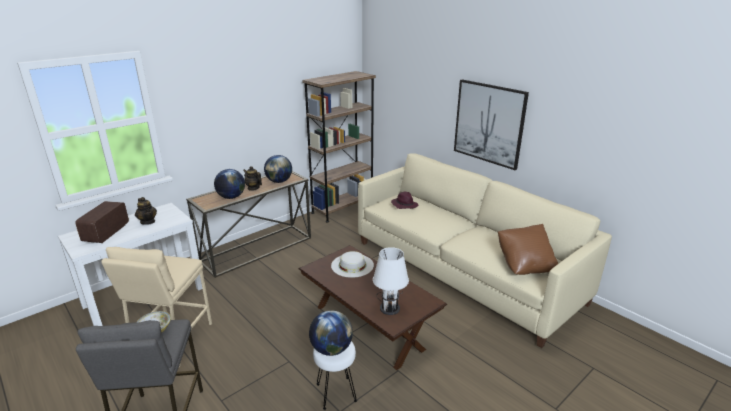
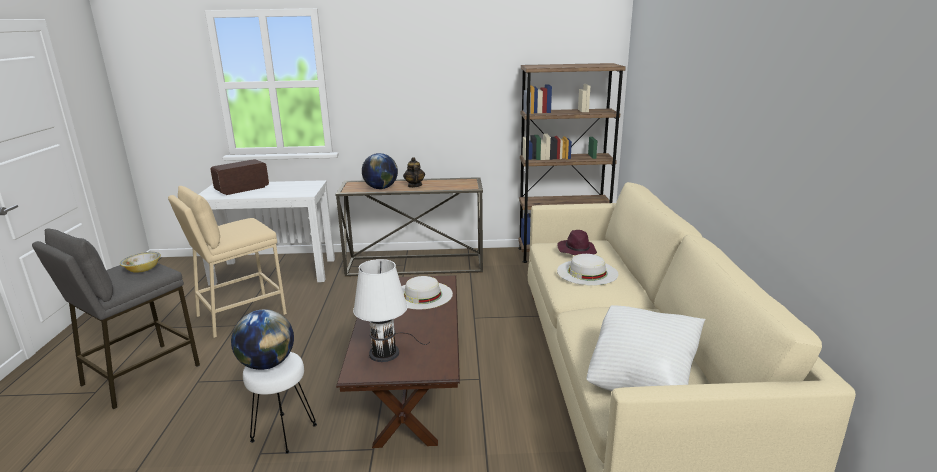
camera: 40 degrees right, 5 degrees down
teapot [135,197,157,225] -> none
globe [264,155,292,183] -> none
picture [454,79,529,170] -> none
brown pillow [498,224,559,275] -> white pillow [587,305,705,391]
none -> white hat [557,254,618,286]

